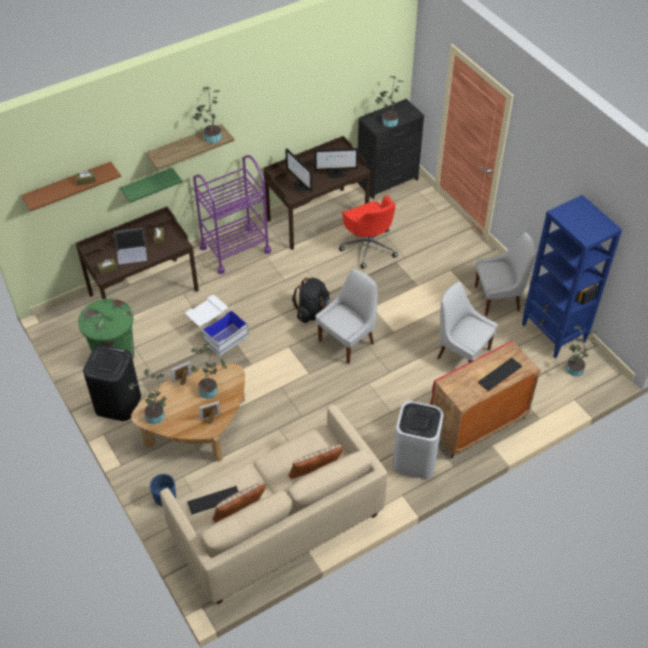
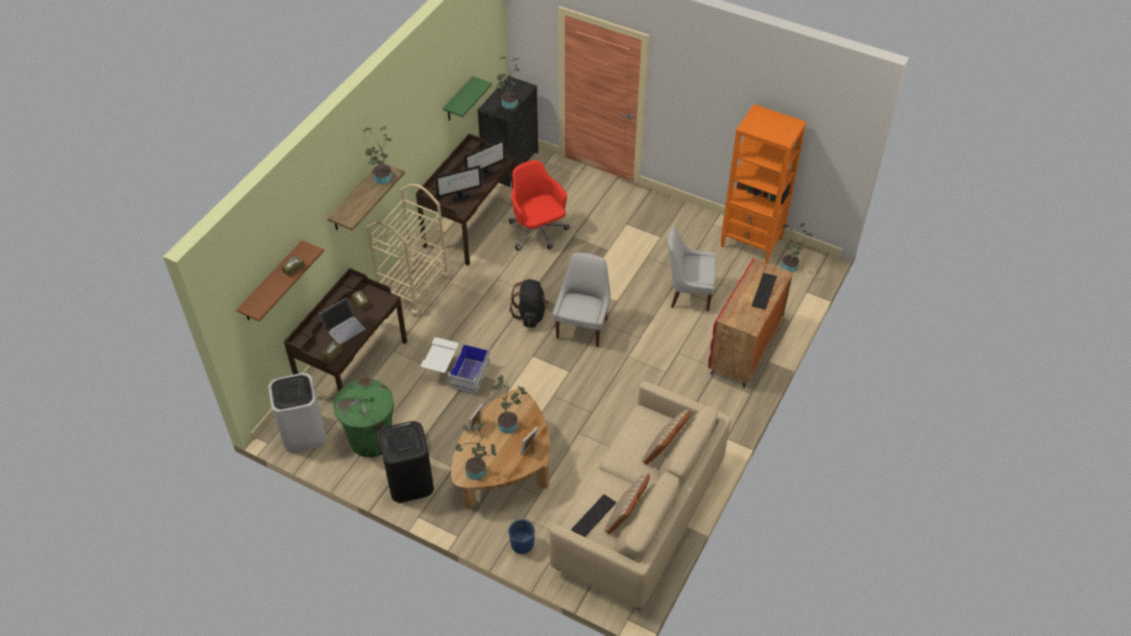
camera: 30 degrees left, 0 degrees up
green shelf [120,168,182,203] -> green shelf moved to [443,76,492,121]
purple cart [193,155,271,274] -> beige cart [366,184,450,317]
monitor [285,148,312,192] -> monitor turned 45 degrees counterclockwise [435,165,482,202]
red office chair [339,195,398,269] -> red office chair turned 150 degrees counterclockwise [509,160,569,251]
white trash can [393,401,444,479] -> white trash can moved to [268,373,326,452]
white chair [475,232,536,316] -> none
blue bookcase [522,195,622,358] -> orange bookcase [720,104,806,263]

